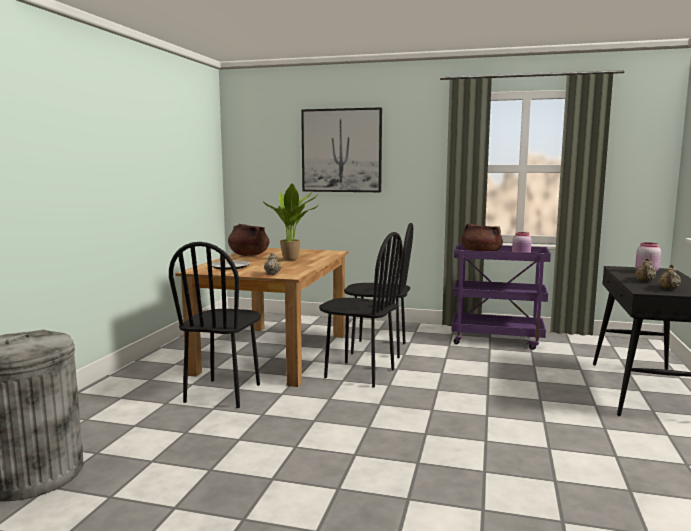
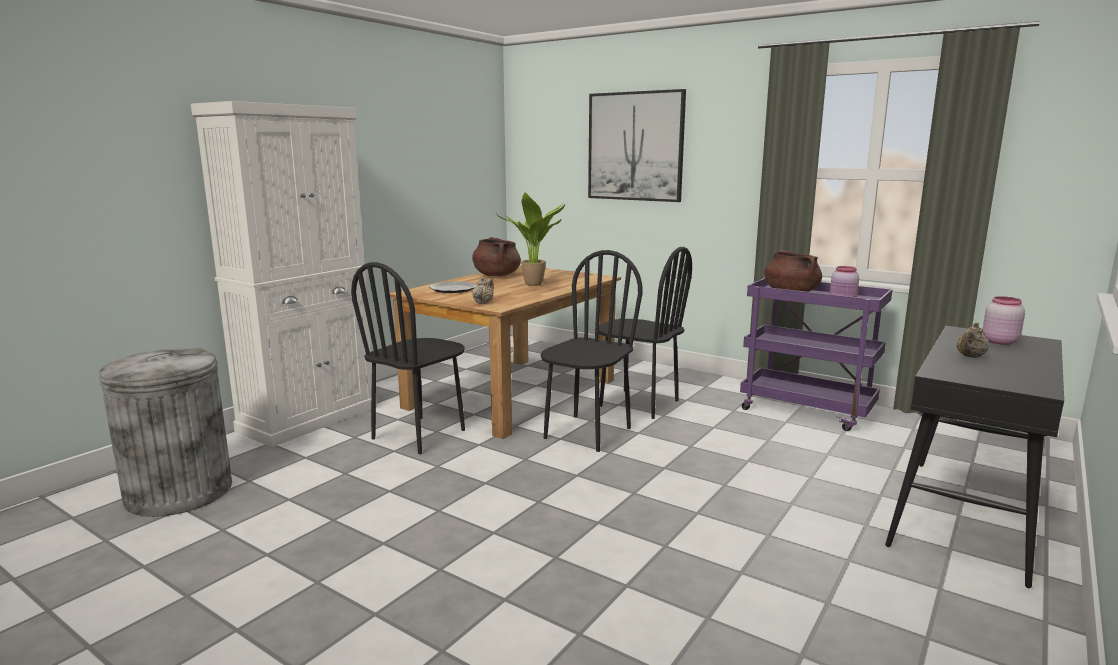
camera: 20 degrees right, 5 degrees up
black chair [319,232,403,387] -> black chair turned 105 degrees counterclockwise [540,250,643,452]
beige teapot [659,264,681,290] -> none
none -> white cabinet [191,101,377,447]

